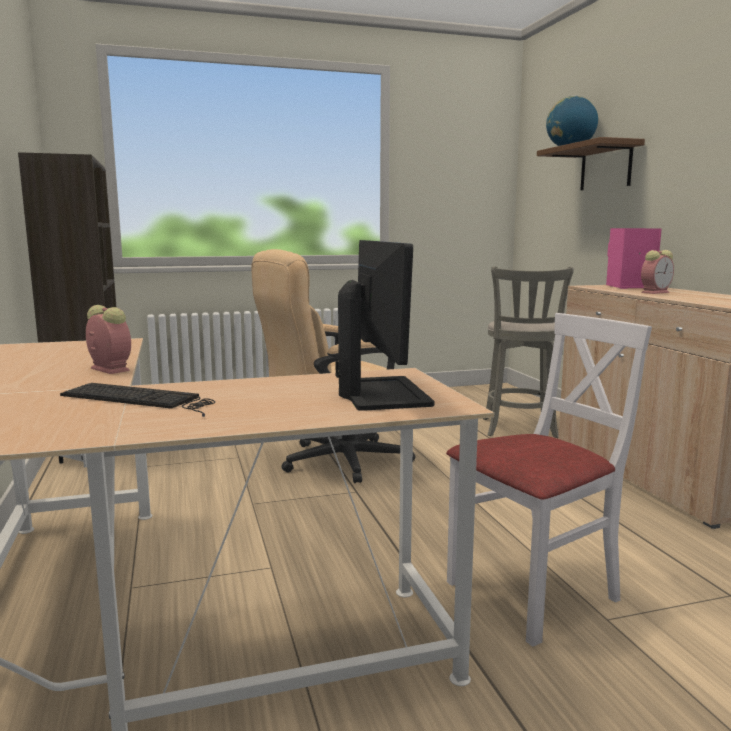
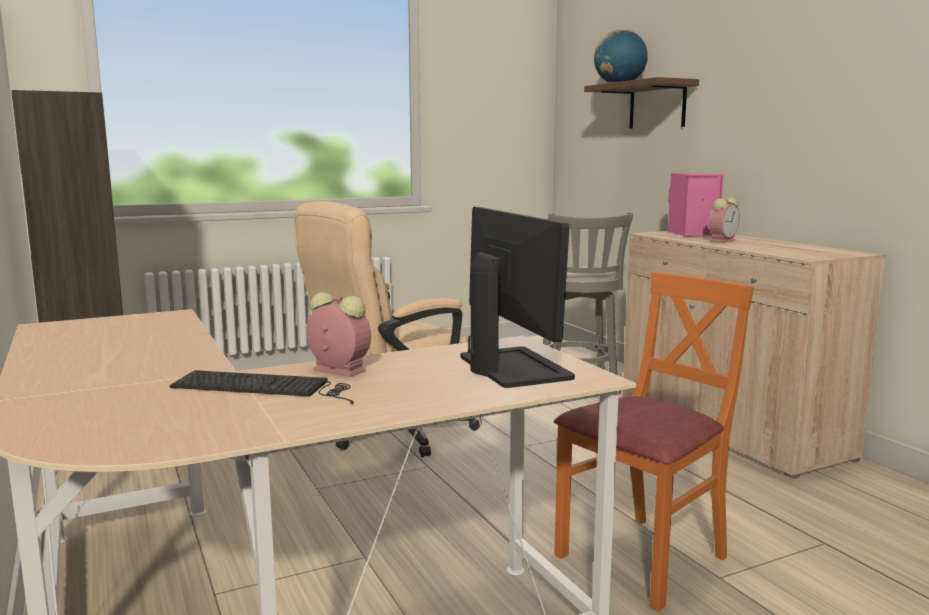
camera: 10 degrees left, 0 degrees up
alarm clock [86,305,131,374] -> alarm clock moved to [307,292,371,377]
white chair [446,313,652,647] -> orange chair [554,272,754,611]

